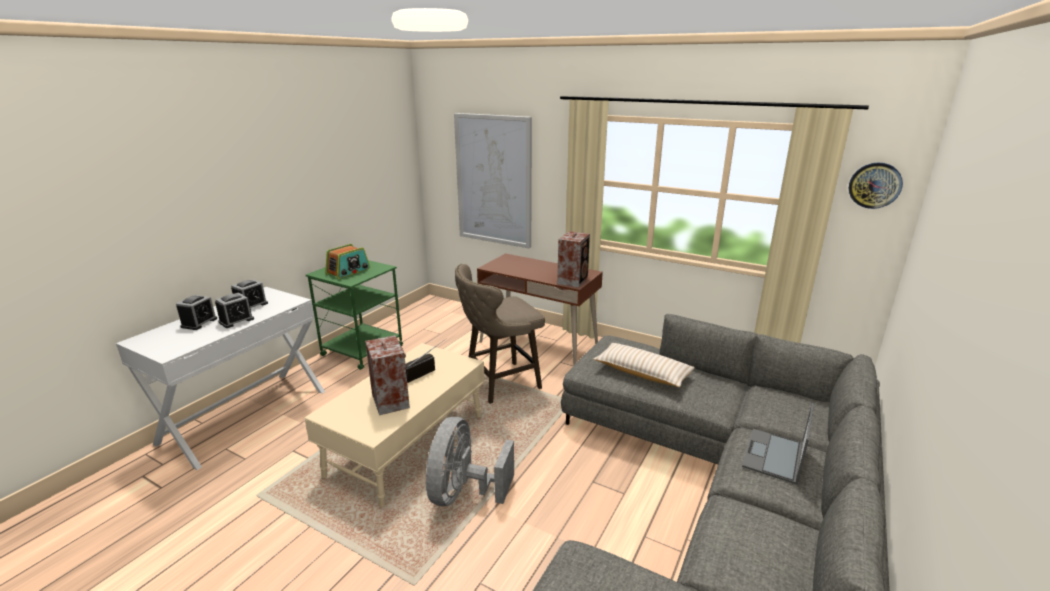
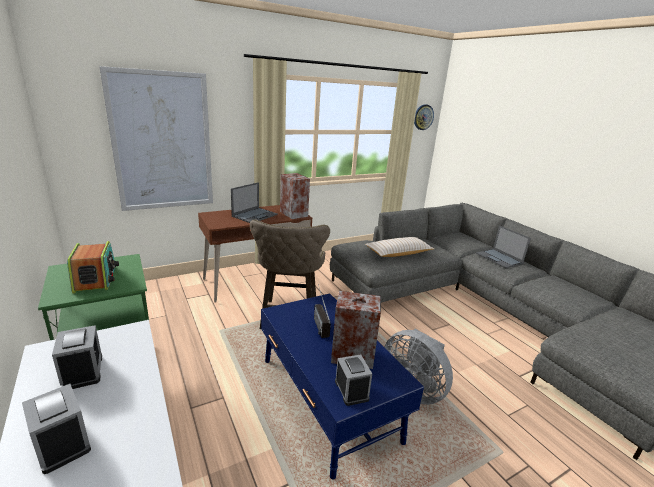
camera: 60 degrees left, 0 degrees up
alarm clock [215,292,254,328] -> alarm clock moved to [335,355,372,406]
beige coffee table [304,343,485,507] -> blue coffee table [261,294,424,480]
none -> laptop [231,182,278,223]

